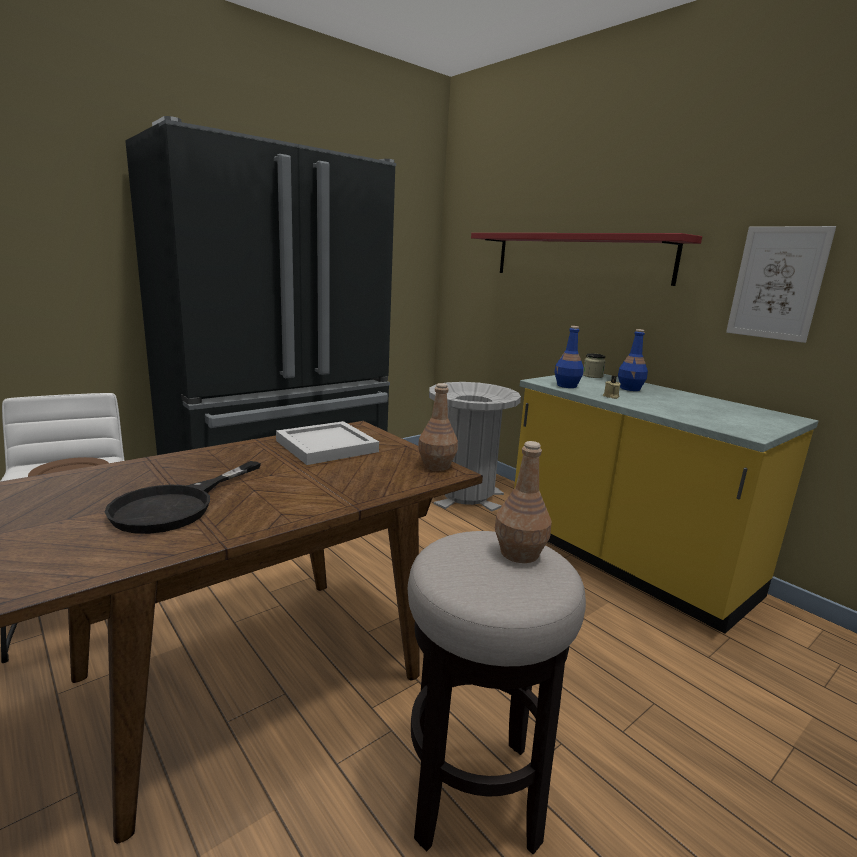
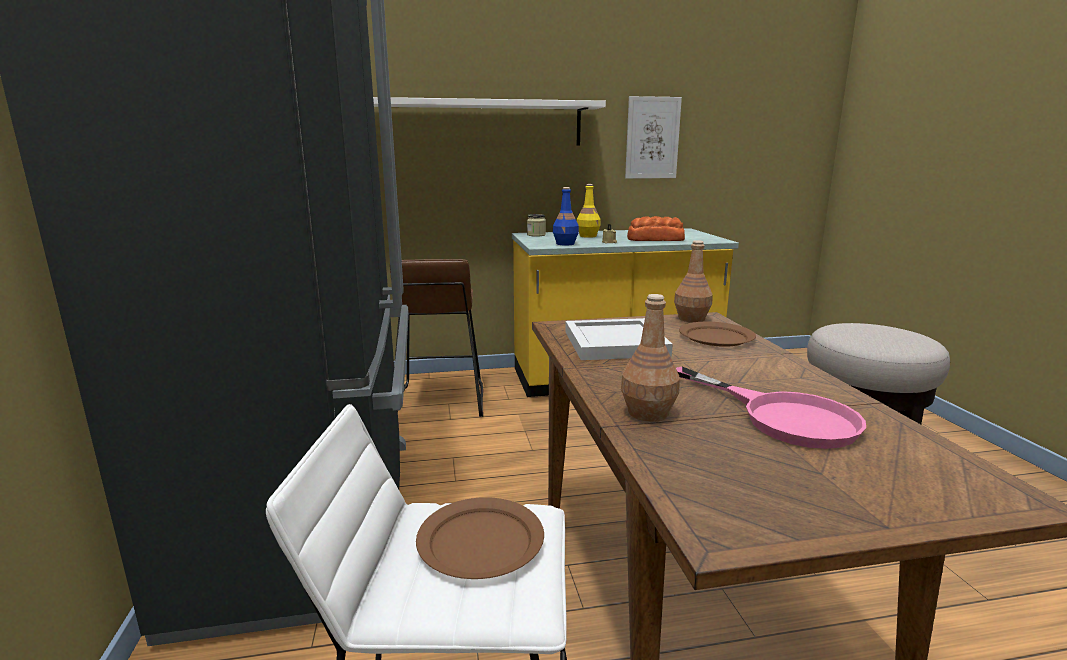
camera: 60 degrees left, 0 degrees up
black frying pan [104,461,261,534] -> pink frying pan [676,367,866,449]
grey trash can [429,382,521,512] -> brown stool [390,259,483,417]
red shelf [471,233,702,286] -> white shelf [373,97,606,146]
brown bottle [495,441,552,563] -> brown bottle moved to [621,294,680,422]
blue bottle [618,329,648,391] -> yellow bottle [577,184,601,238]
none -> bread [627,216,685,241]
none -> brown plate [679,322,756,347]

